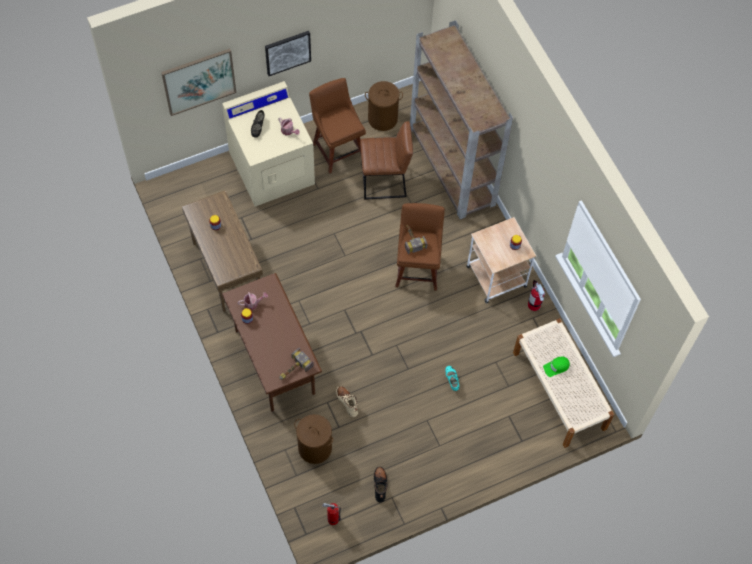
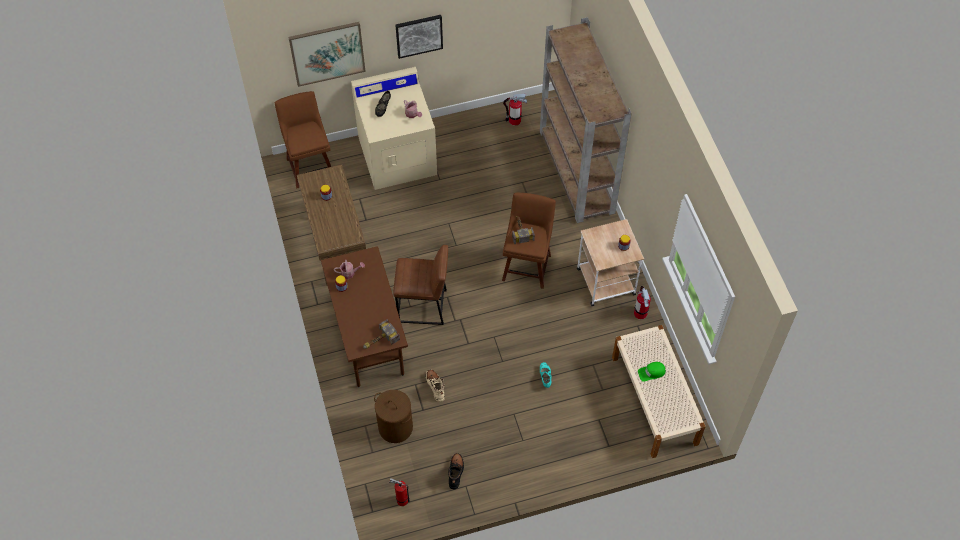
camera: 10 degrees right, 5 degrees down
brown stool [309,78,366,173] -> brown stool moved to [275,91,331,189]
brown chair [360,121,413,200] -> brown chair moved to [393,245,448,325]
brown laundry basket [365,81,403,131] -> fire extinguisher [503,94,527,126]

